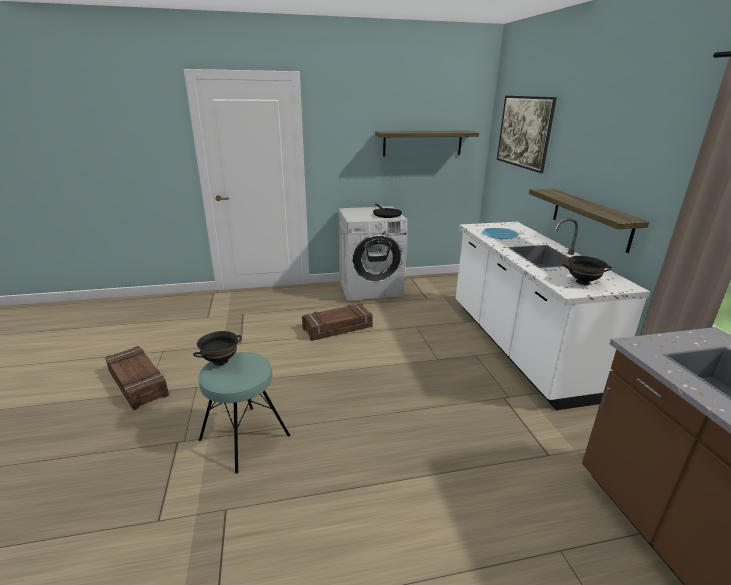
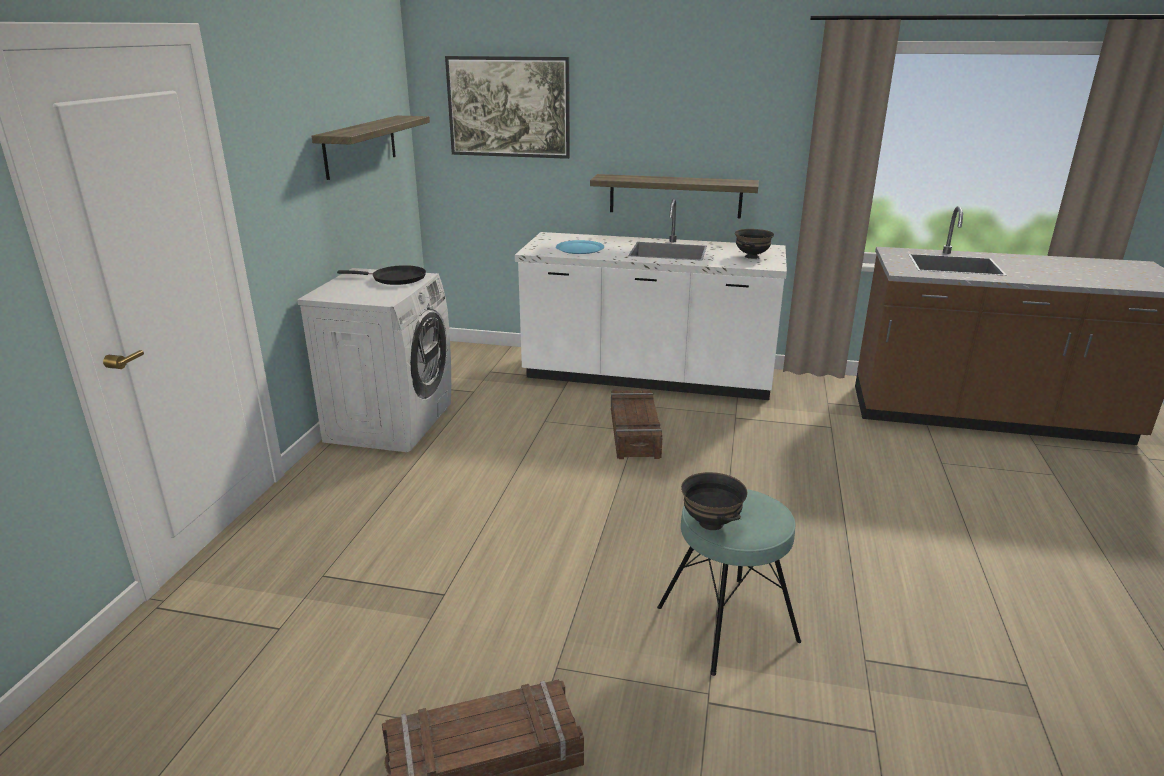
camera: 65 degrees left, 0 degrees up
crate [302,304,373,341] -> crate moved to [611,389,662,459]

